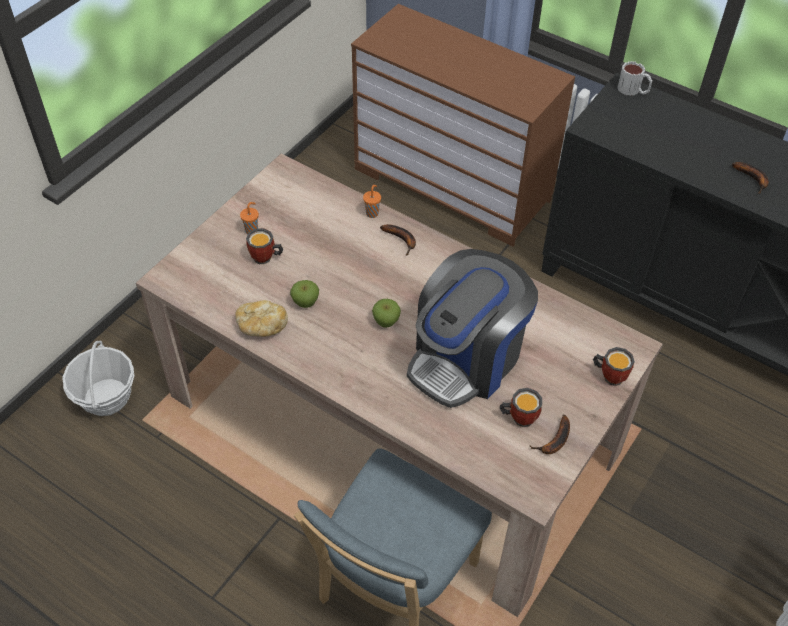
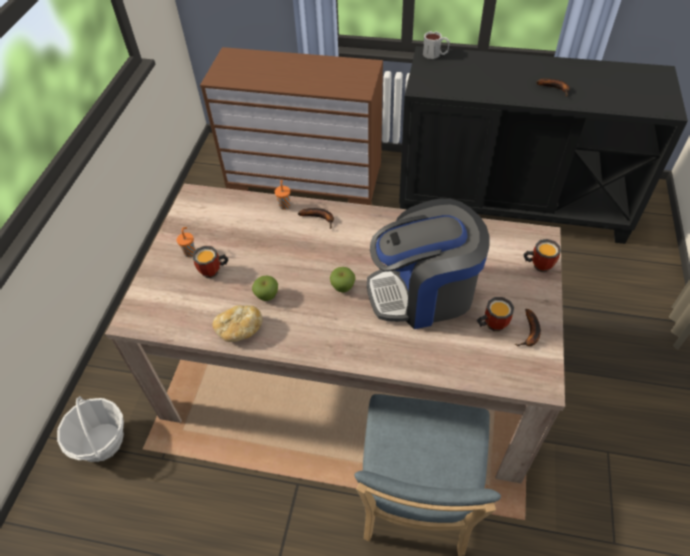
camera: 20 degrees left, 0 degrees up
coffee machine [407,249,538,408] -> coffee machine turned 60 degrees clockwise [367,199,490,329]

